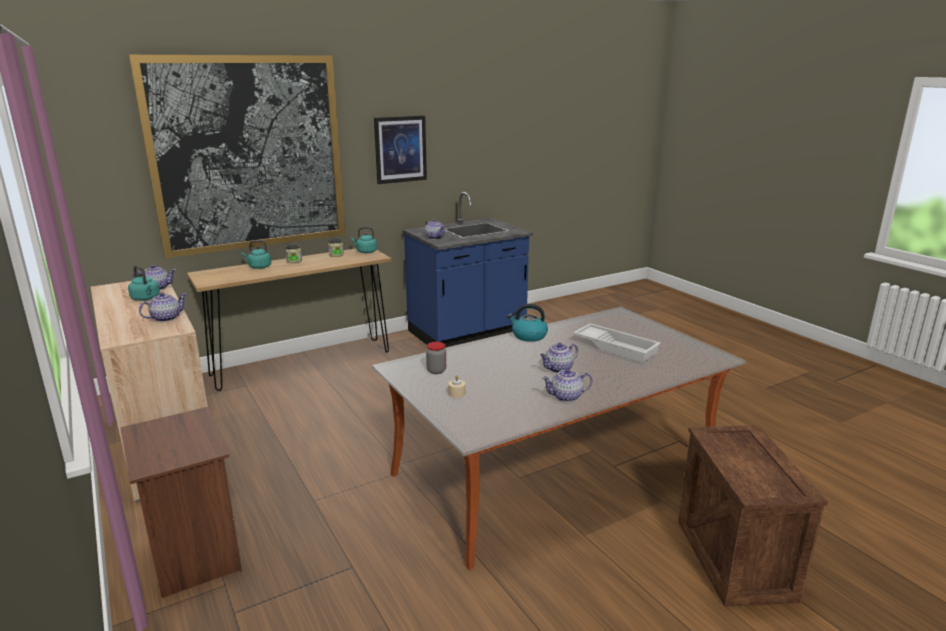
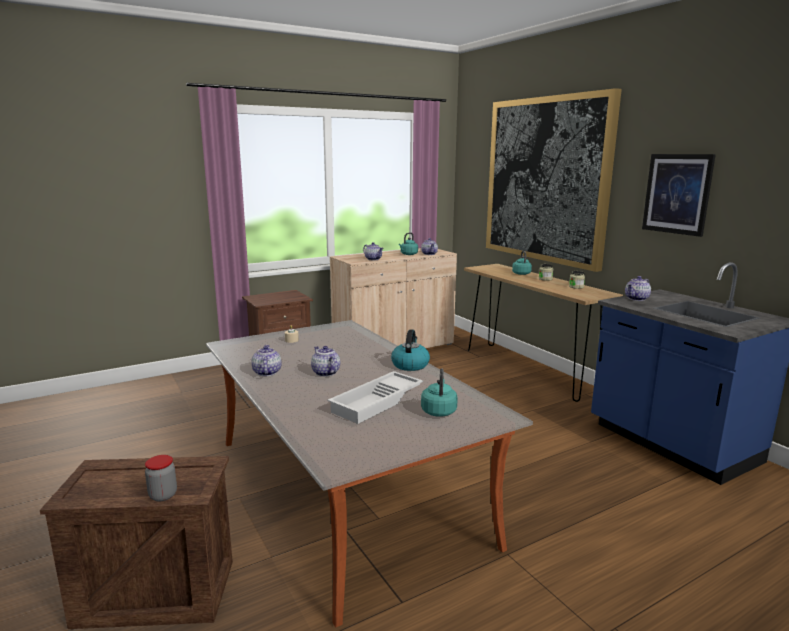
camera: 90 degrees right, 5 degrees down
turquoise kettle [351,227,377,253] -> turquoise kettle moved to [421,368,458,417]
jar [426,342,446,374] -> jar moved to [145,455,177,501]

